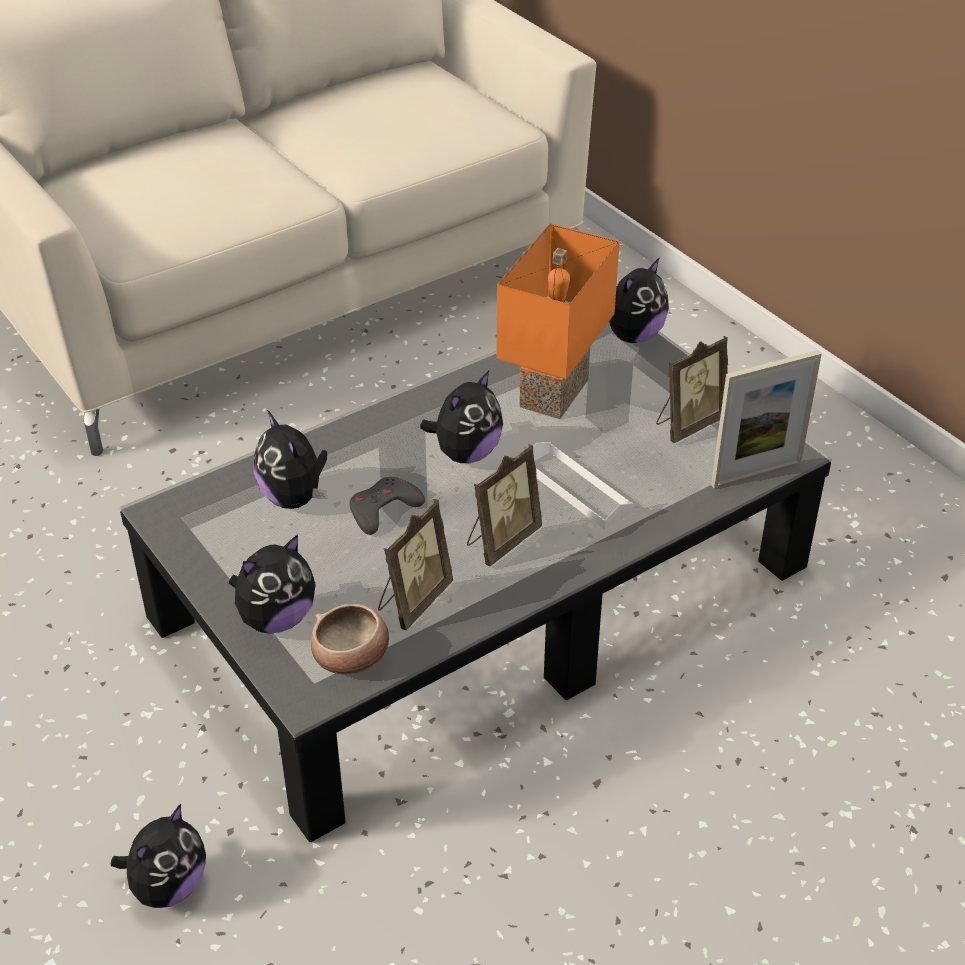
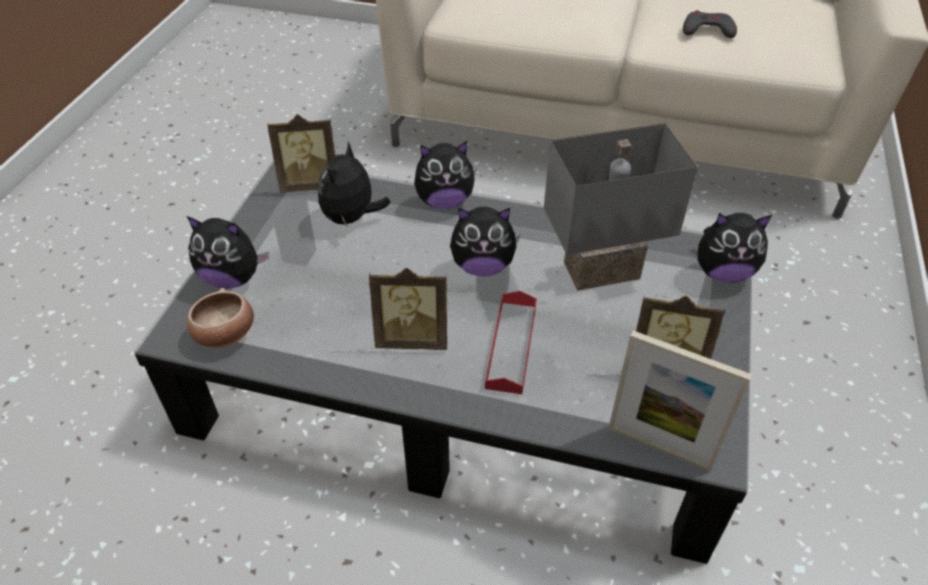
camera: 50 degrees right, 5 degrees up
plush toy [111,804,206,908] -> plush toy moved to [414,141,477,209]
grey game controller [349,477,425,535] -> grey game controller moved to [683,10,737,38]
picture frame [378,499,453,630] -> picture frame moved to [267,114,335,193]
orange table lamp [496,223,620,419] -> grey table lamp [544,123,698,291]
white tray [533,442,634,530] -> red tray [485,291,537,394]

